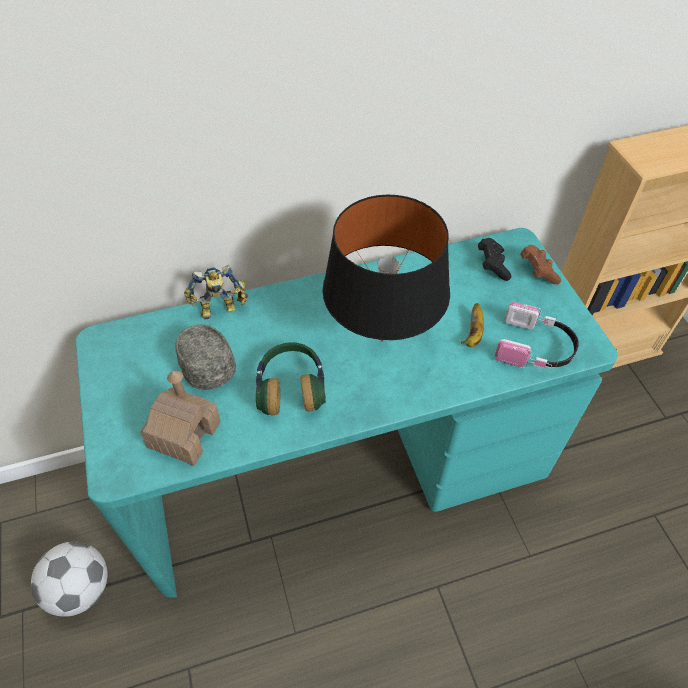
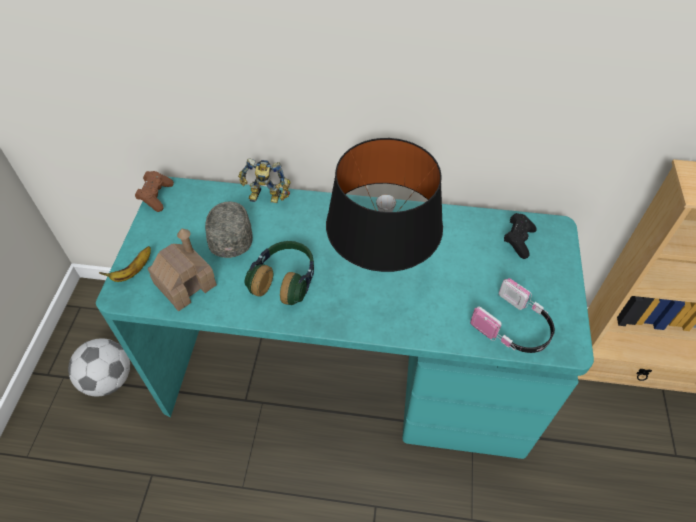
camera: 25 degrees right, 0 degrees up
banana [461,303,484,347] -> banana moved to [99,246,151,282]
brown game controller [520,245,561,284] -> brown game controller moved to [135,171,174,212]

